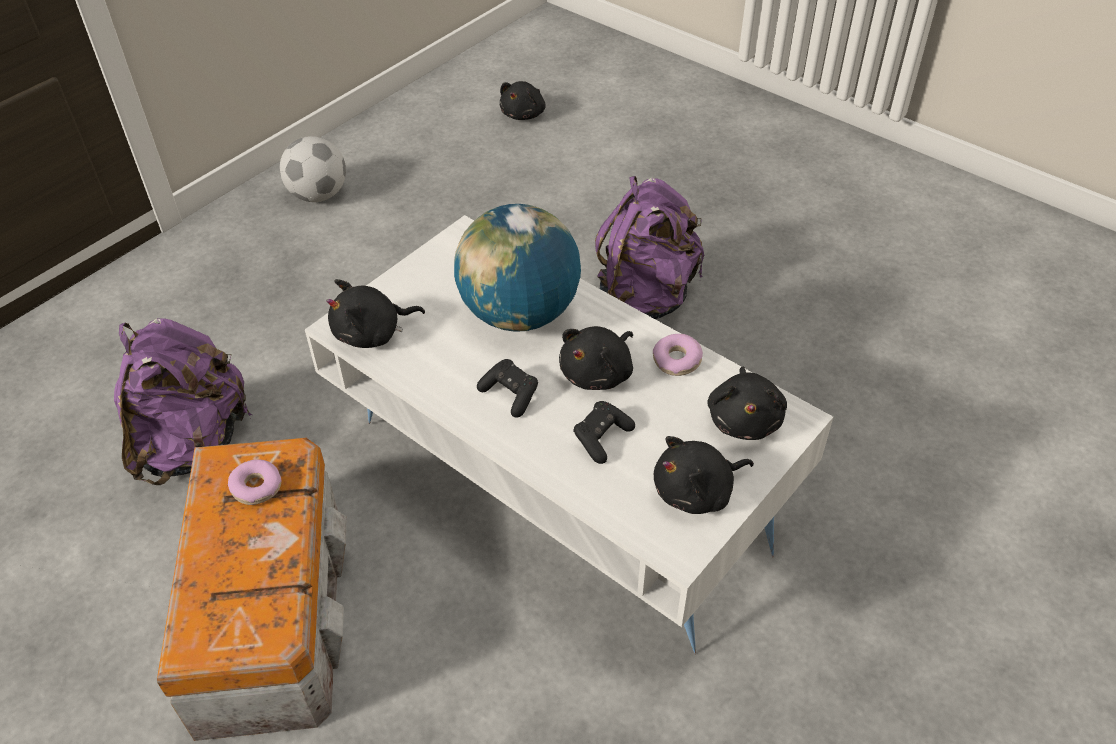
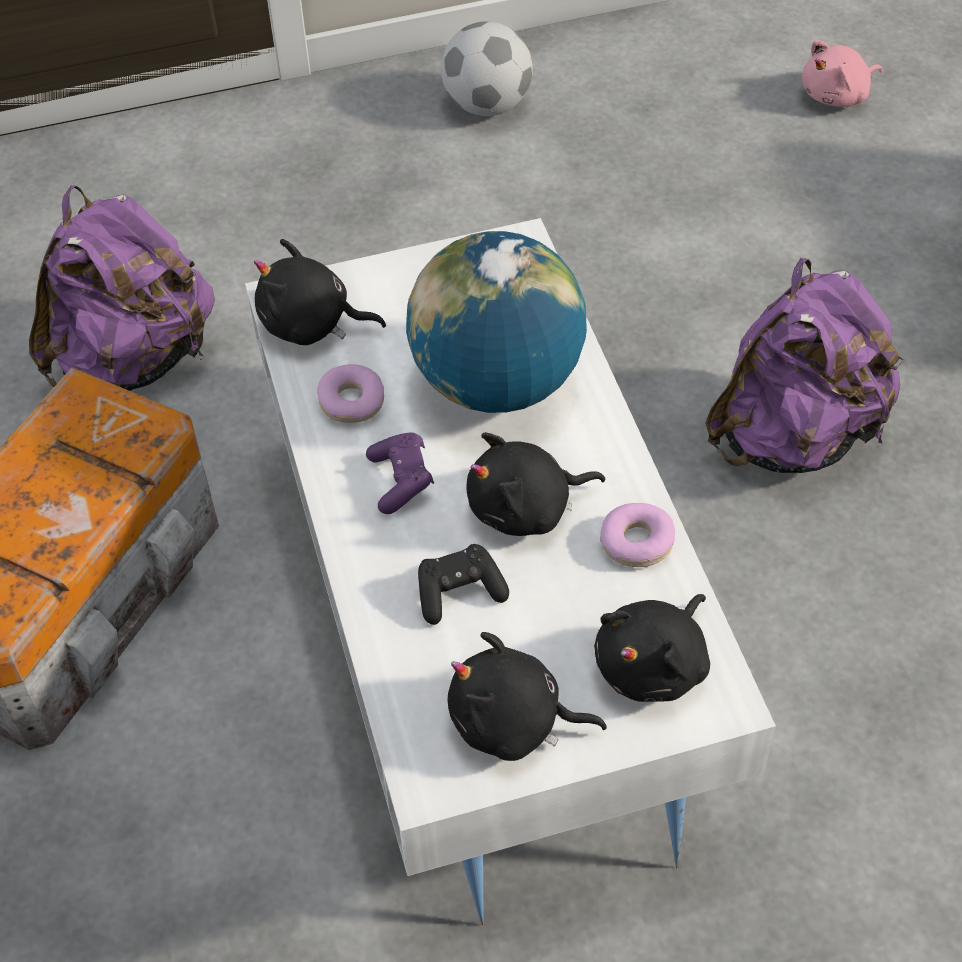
camera: 35 degrees right, 5 degrees up
donut [228,459,281,505] -> donut moved to [317,364,384,423]
black game controller [477,359,538,418] -> purple game controller [366,433,434,514]
black plush toy [500,81,546,120] -> pink plush toy [802,40,883,107]

